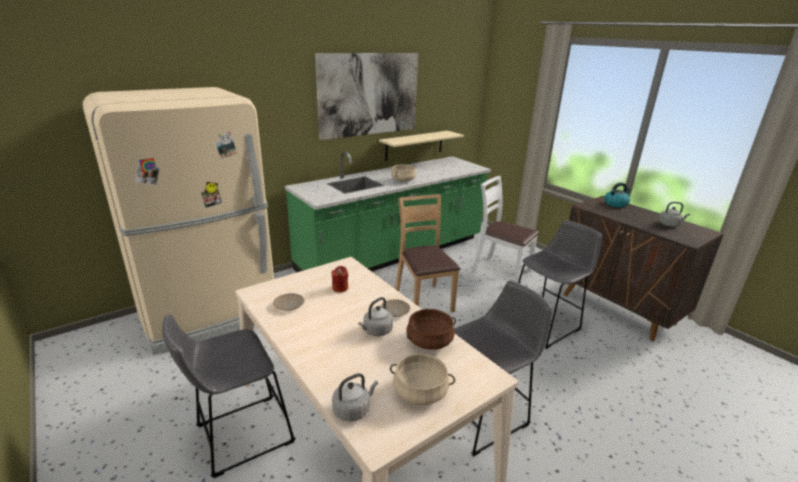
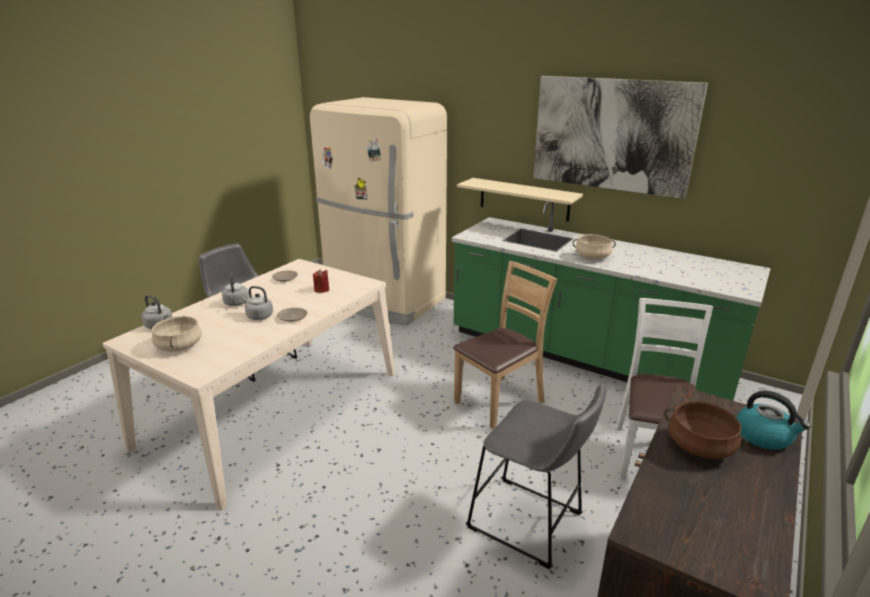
camera: 70 degrees right, 0 degrees up
beige shelf [379,131,464,161] -> beige shelf moved to [457,178,583,222]
brown cooking pot [406,309,456,350] -> brown cooking pot moved to [664,401,748,459]
grey stool [454,281,552,456] -> none
grey kettle [659,202,690,227] -> grey kettle moved to [222,273,249,306]

